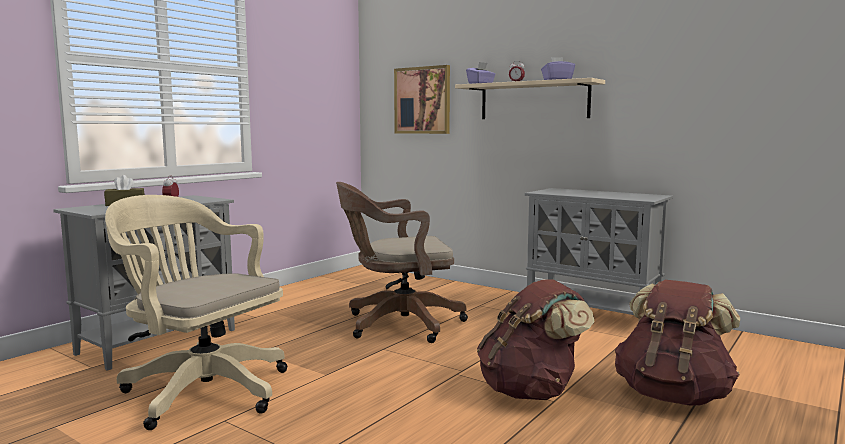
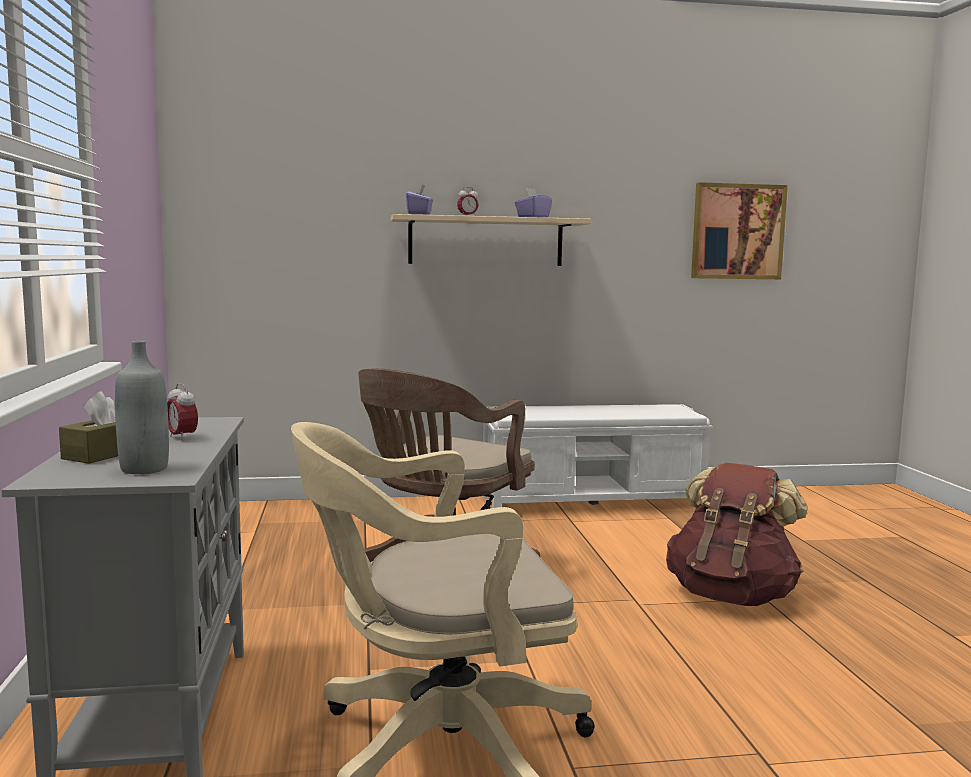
camera: 45 degrees left, 0 degrees up
picture [394,65,450,134] -> picture moved to [691,182,788,279]
grey cabinet [525,188,673,315] -> white bench [482,404,713,509]
brown backpack [615,280,740,406] -> none
none -> grey bottle [115,341,169,474]

